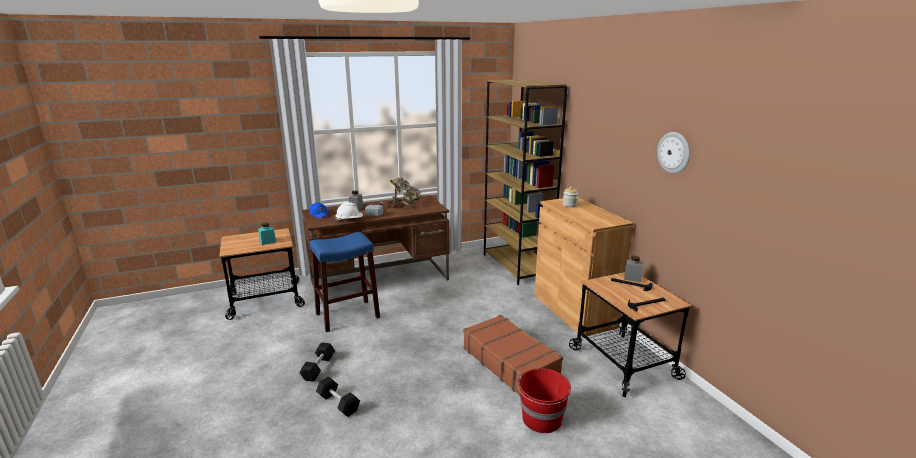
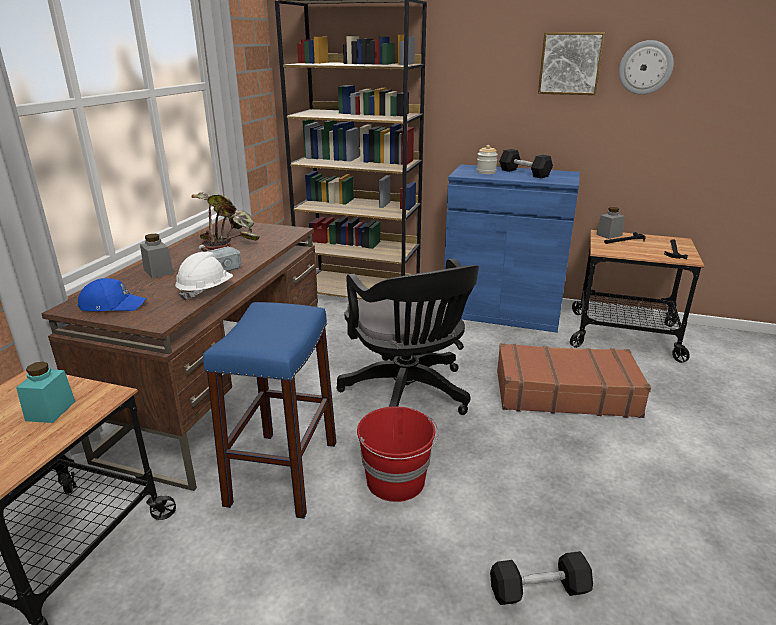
camera: 50 degrees left, 5 degrees up
black dumbbell [299,342,335,382] -> black dumbbell moved to [499,149,553,178]
red bucket [517,368,571,433] -> red bucket moved to [357,406,438,502]
brown cabinet [534,198,634,337] -> blue cabinet [444,164,580,333]
none -> black office chair [337,259,479,415]
none -> picture [538,32,605,95]

